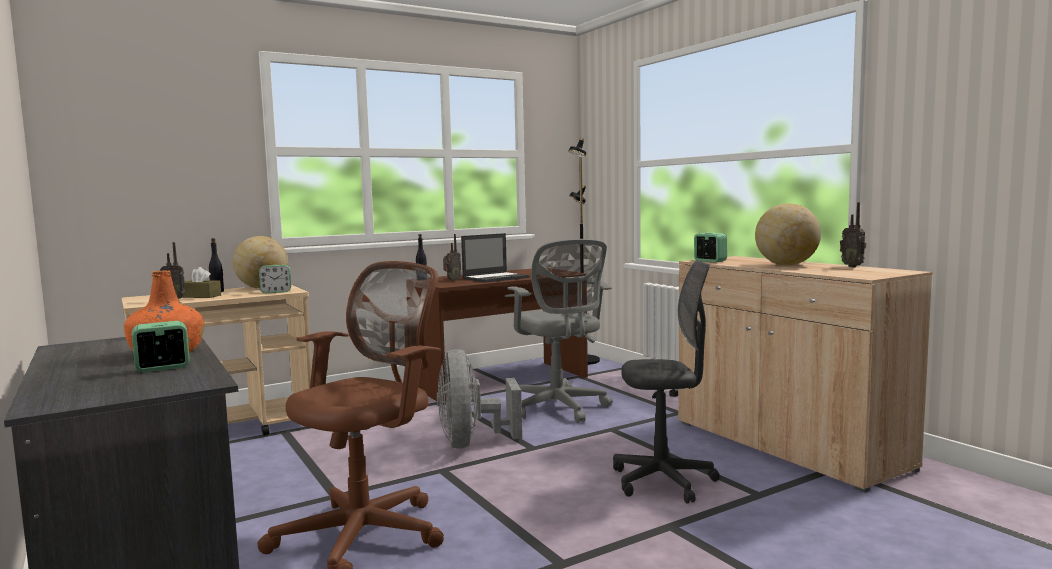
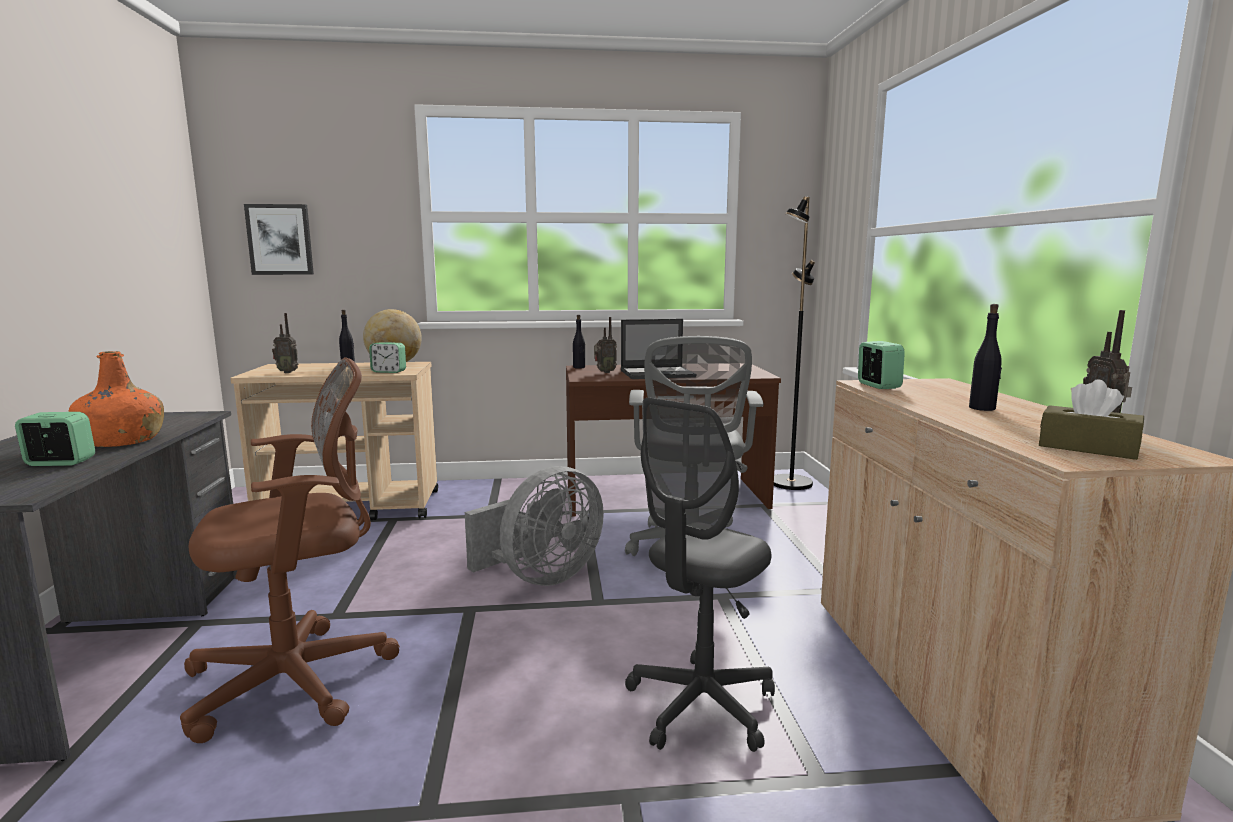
camera: 25 degrees right, 5 degrees up
brown tissue box [182,267,221,298] -> brown tissue box moved to [1039,379,1144,460]
grey fan [437,349,522,449] -> grey fan turned 150 degrees counterclockwise [465,466,604,586]
grey office chair [613,260,719,504] -> grey office chair turned 105 degrees clockwise [625,398,775,752]
globe [755,203,821,265] -> black bottle [969,304,1002,411]
none -> picture [244,204,314,275]

